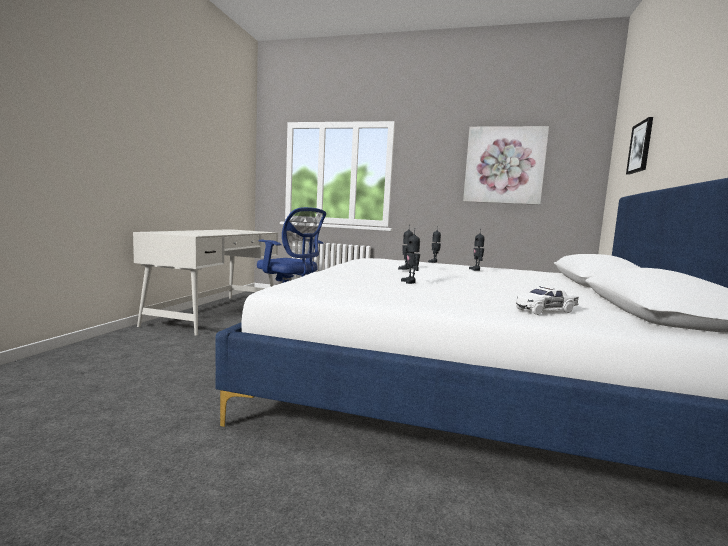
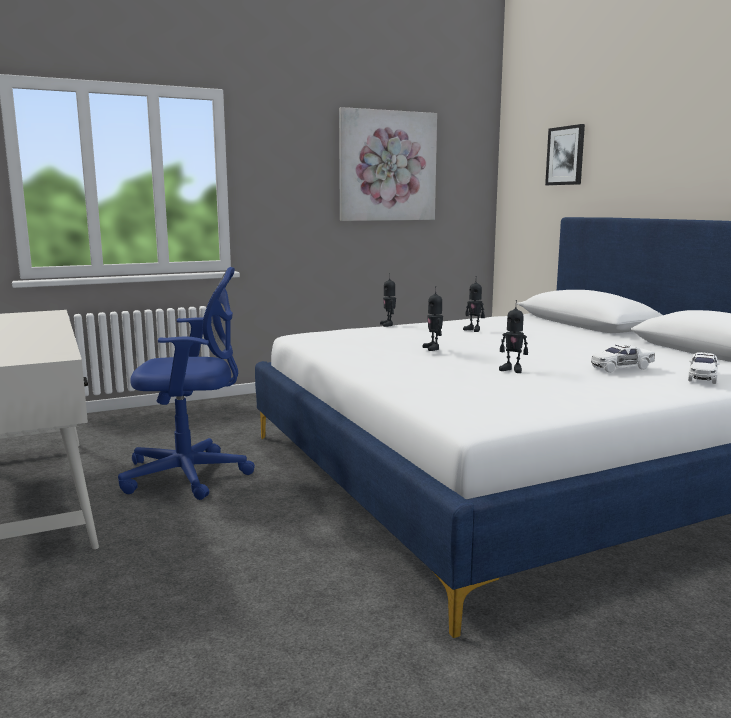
camera: 40 degrees left, 5 degrees up
none -> white toy car [591,344,655,373]

